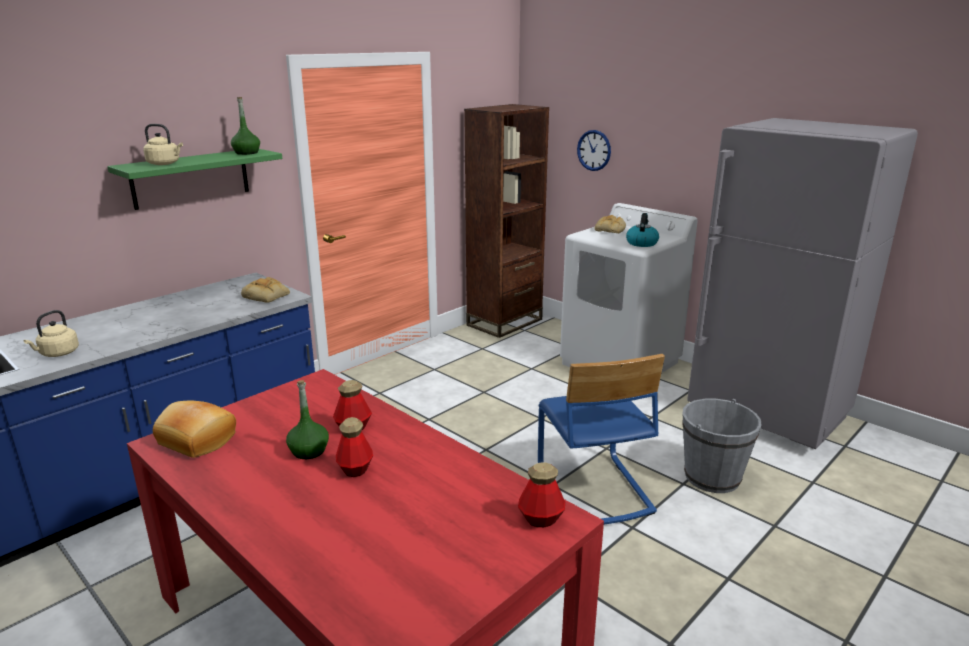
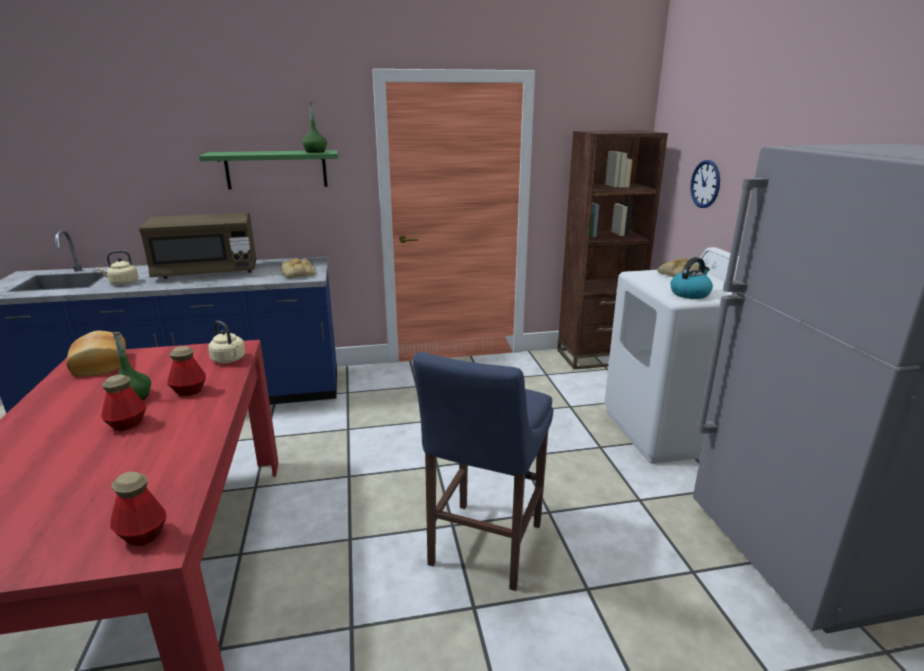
camera: 35 degrees right, 0 degrees up
beige kettle [143,124,183,165] -> beige kettle moved to [208,320,245,363]
blue chair [538,354,665,524] -> blue stool [413,352,554,591]
grey bucket [682,399,762,493] -> none
none -> brown microwave [139,213,256,279]

